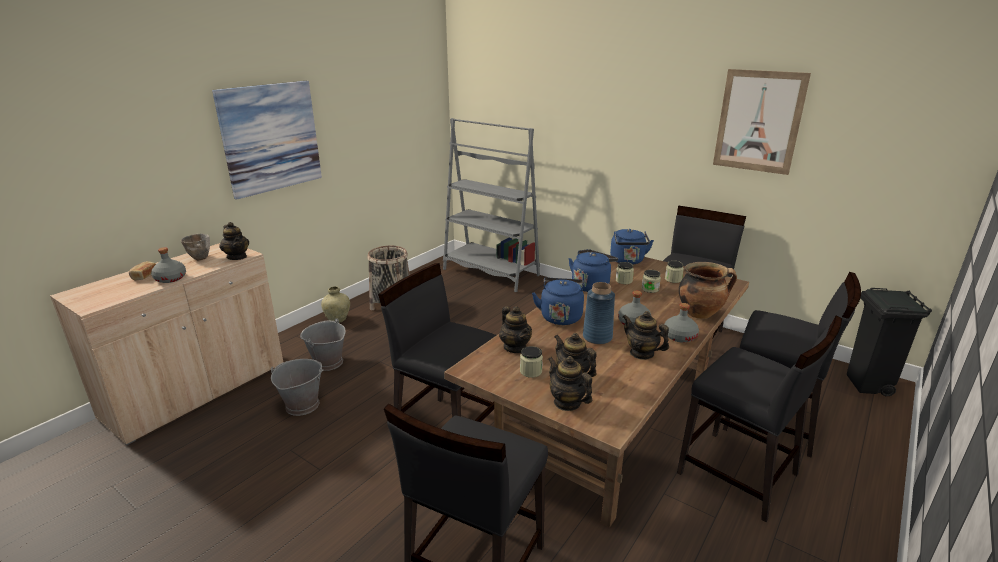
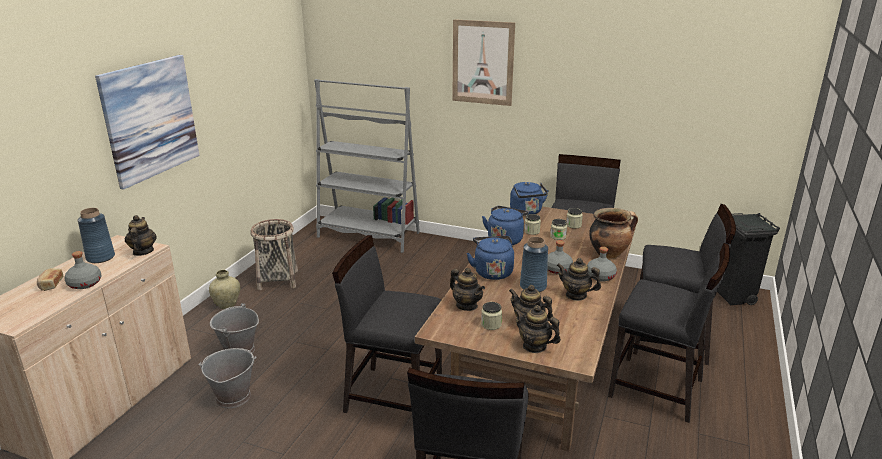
camera: 15 degrees left, 0 degrees up
bowl [181,234,210,261] -> blue vase [78,208,115,263]
teapot [219,222,249,260] -> teapot turned 135 degrees counterclockwise [125,215,157,256]
picture [713,69,811,175] -> picture moved to [452,19,515,106]

